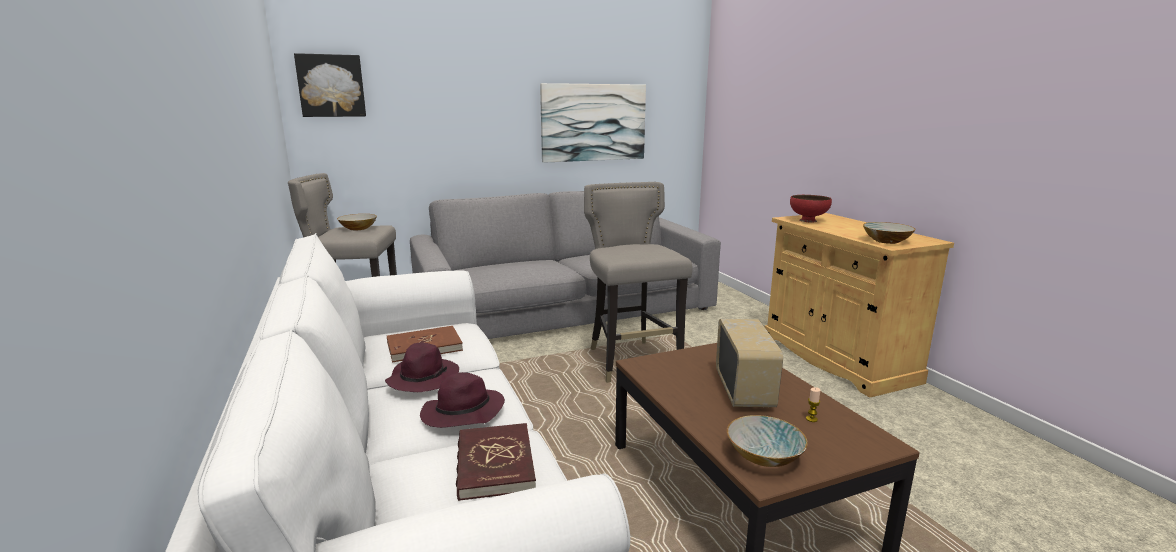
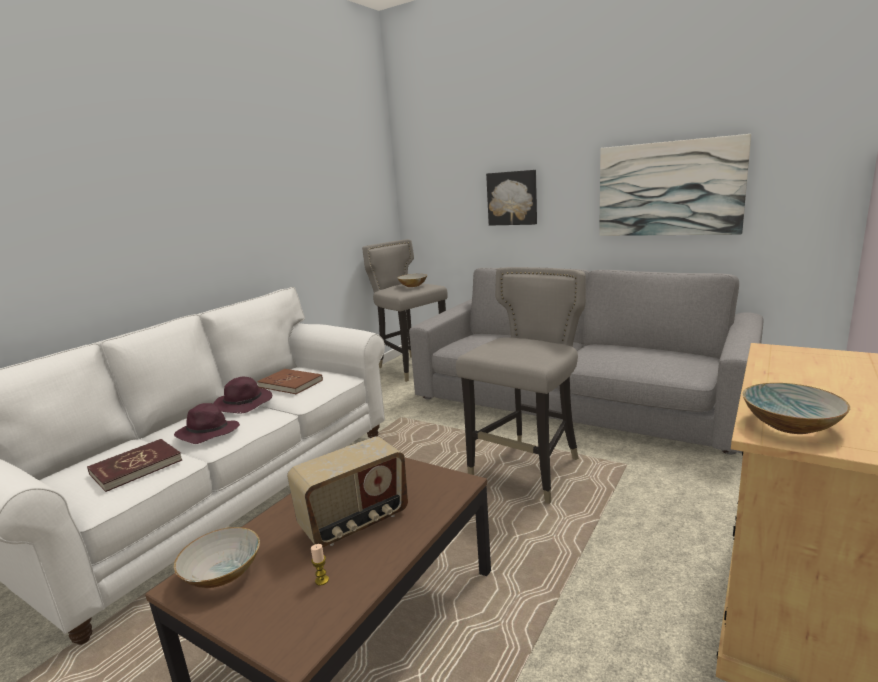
camera: 55 degrees right, 0 degrees up
picture [294,53,366,117] -> picture moved to [486,170,537,226]
red bowl [790,195,832,222] -> none

